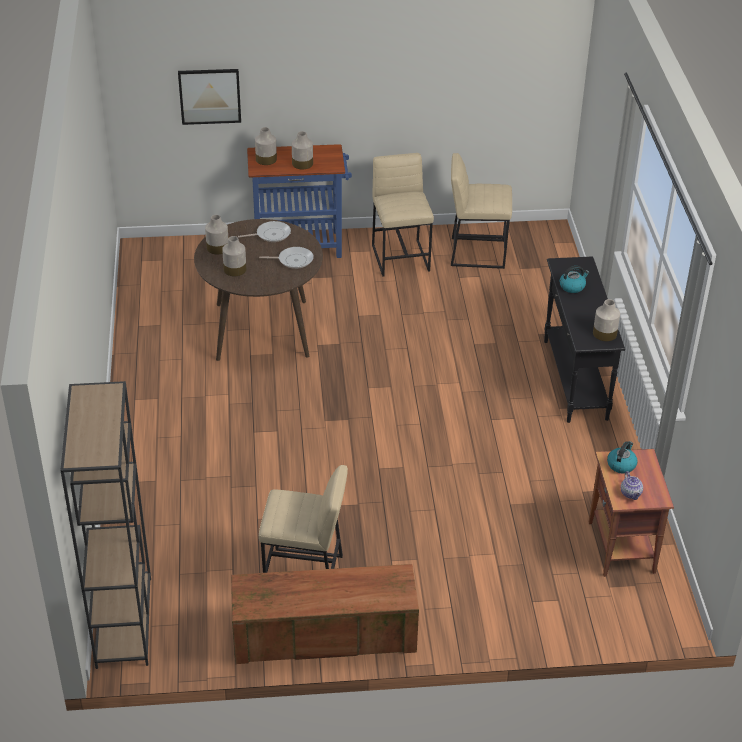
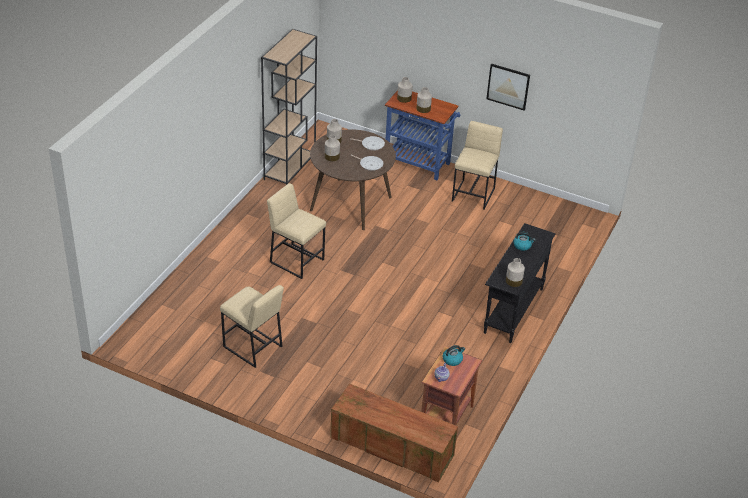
camera: 30 degrees right, 0 degrees up
bookcase [60,381,151,669] -> bookcase moved to [261,29,317,185]
picture [178,69,241,125] -> picture moved to [486,64,530,111]
brown bench [231,564,419,664] -> brown bench moved to [330,383,458,483]
beige chair [451,153,512,269] -> beige chair moved to [267,183,326,279]

